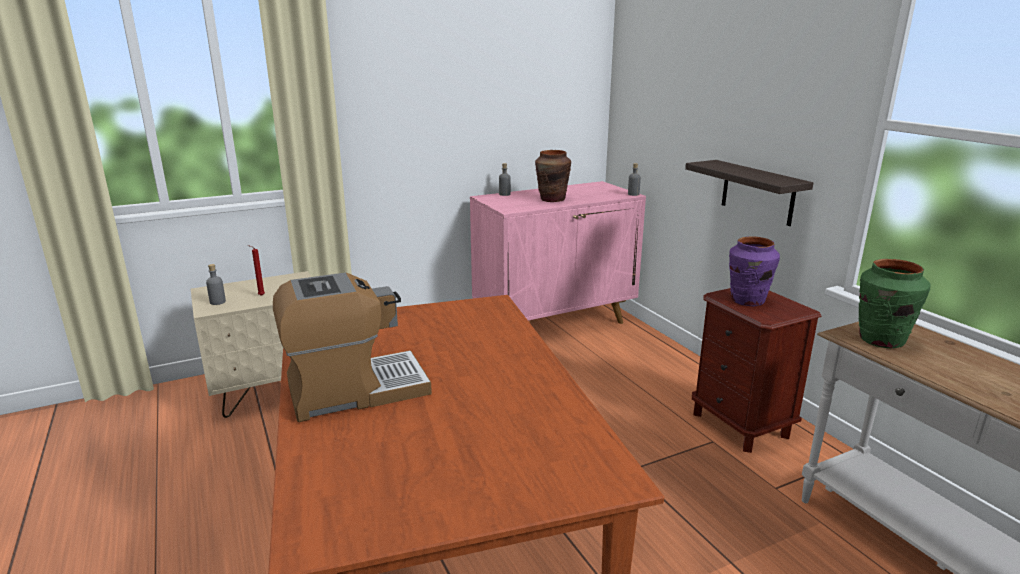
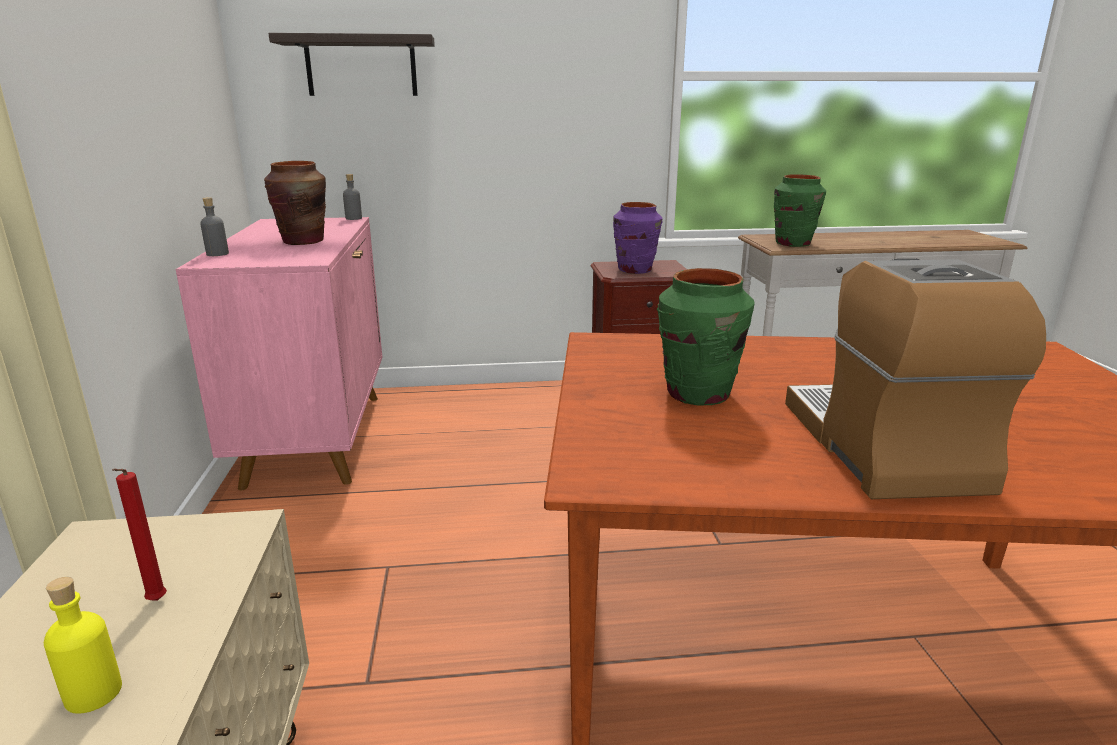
camera: 70 degrees left, 0 degrees up
grey bottle [206,264,226,305] -> yellow bottle [44,577,122,714]
shelf [685,160,813,226] -> shelf moved to [268,33,435,96]
none -> green vase [657,268,755,405]

